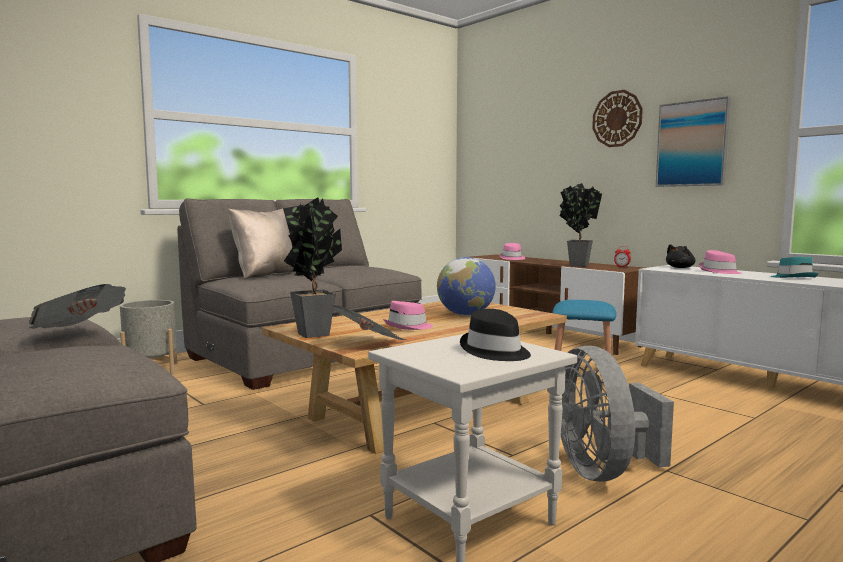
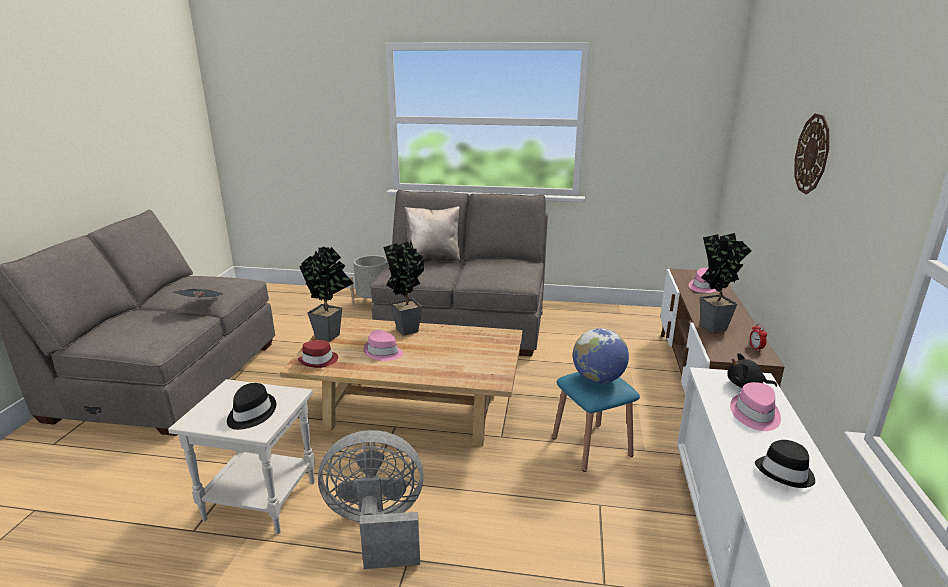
camera: 50 degrees right, 15 degrees up
newspaper [328,305,406,340] -> red hat [298,340,338,368]
globe [437,257,496,316] -> globe moved to [573,328,629,384]
grey fan [560,346,674,482] -> grey fan turned 45 degrees clockwise [318,430,424,569]
picture [656,96,731,187] -> none
turquoise hat [771,257,818,278] -> black hat [755,440,815,488]
none -> potted plant [383,241,424,336]

